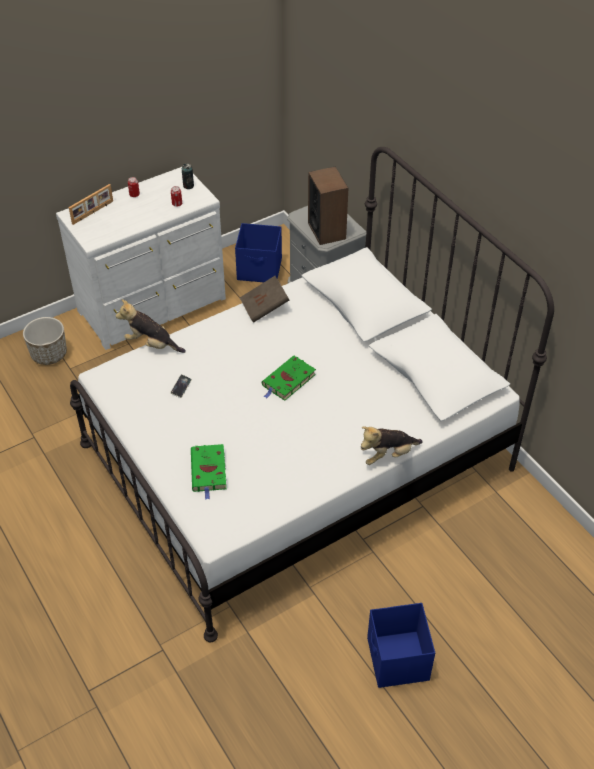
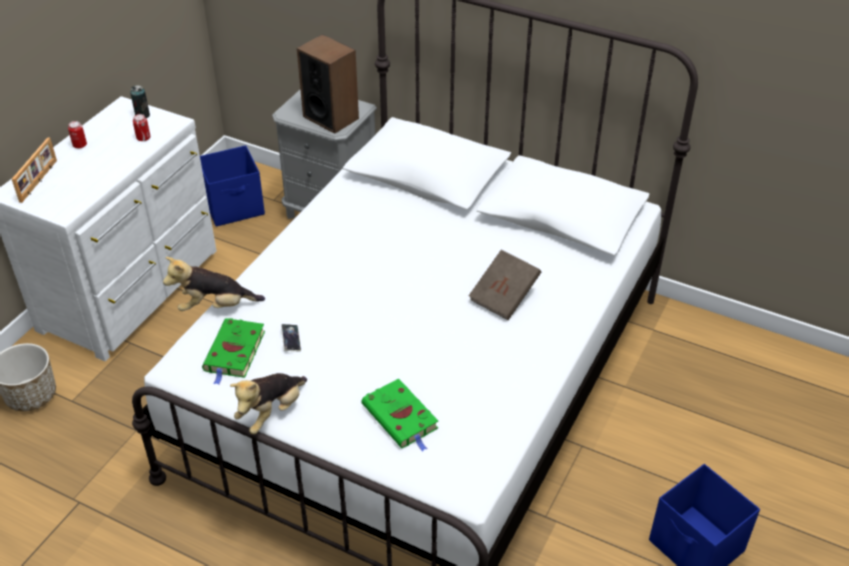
camera: 30 degrees left, 5 degrees down
brown book [240,276,289,323] -> brown book moved to [469,250,541,320]
green book [262,356,316,401] -> green book moved to [202,318,265,385]
plush toy [361,426,422,465] -> plush toy moved to [230,373,307,434]

